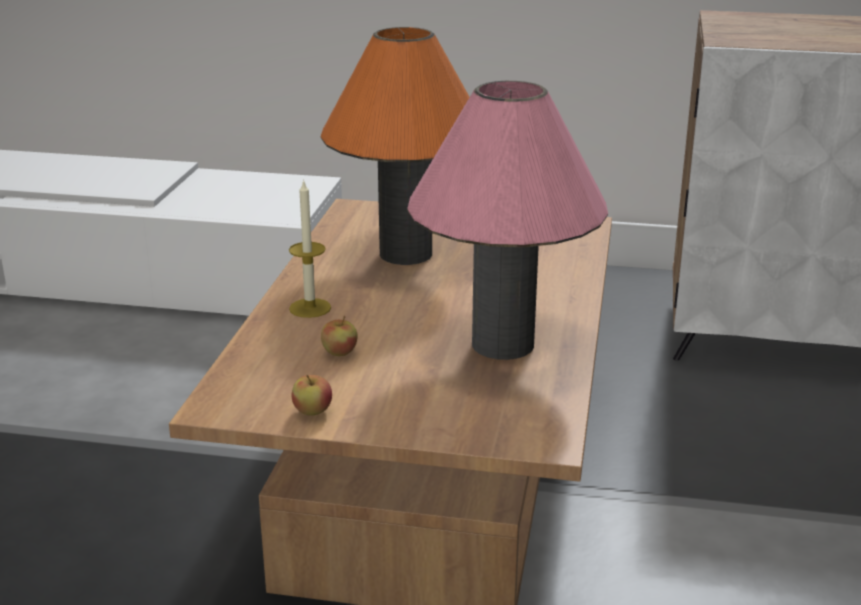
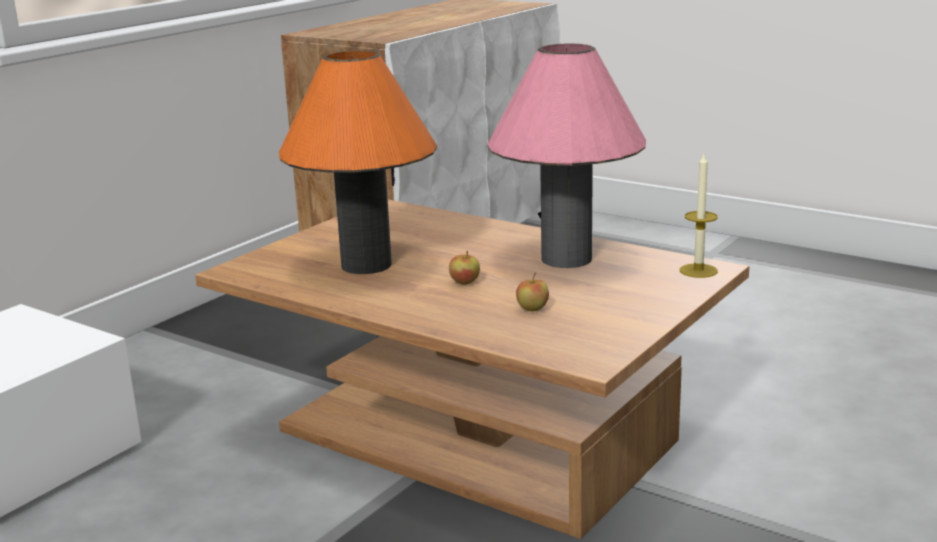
camera: 65 degrees left, 5 degrees down
candle [289,179,331,318] -> candle moved to [680,154,718,278]
apple [292,375,332,416] -> apple moved to [449,251,480,285]

